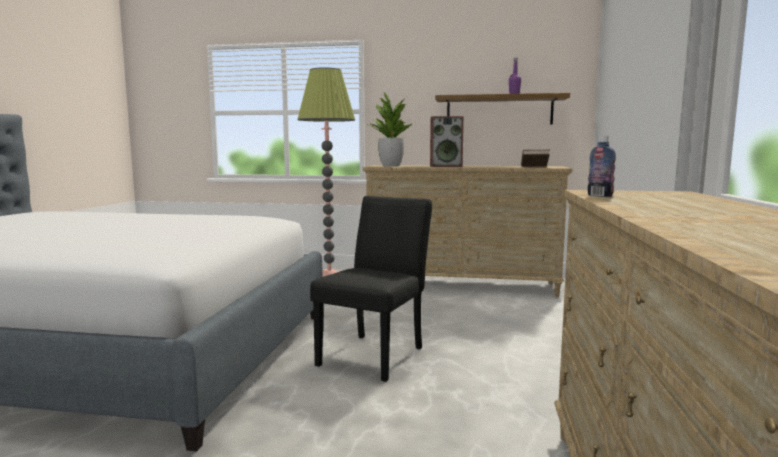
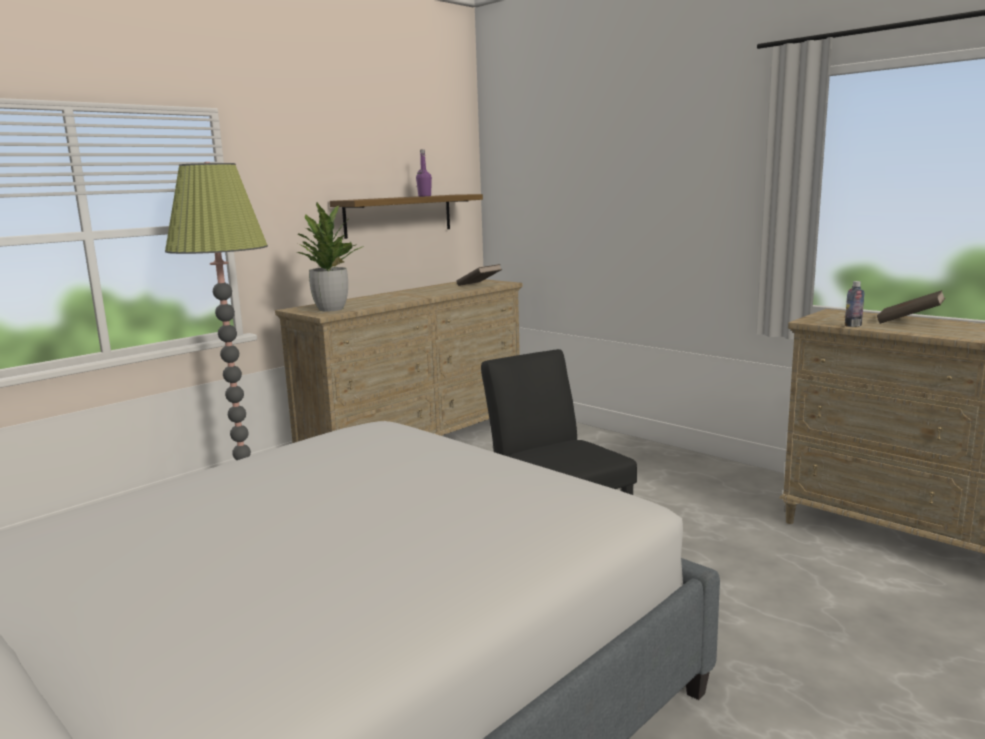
camera: 55 degrees left, 5 degrees up
speaker [430,116,464,167] -> none
none -> brown book [877,290,945,324]

